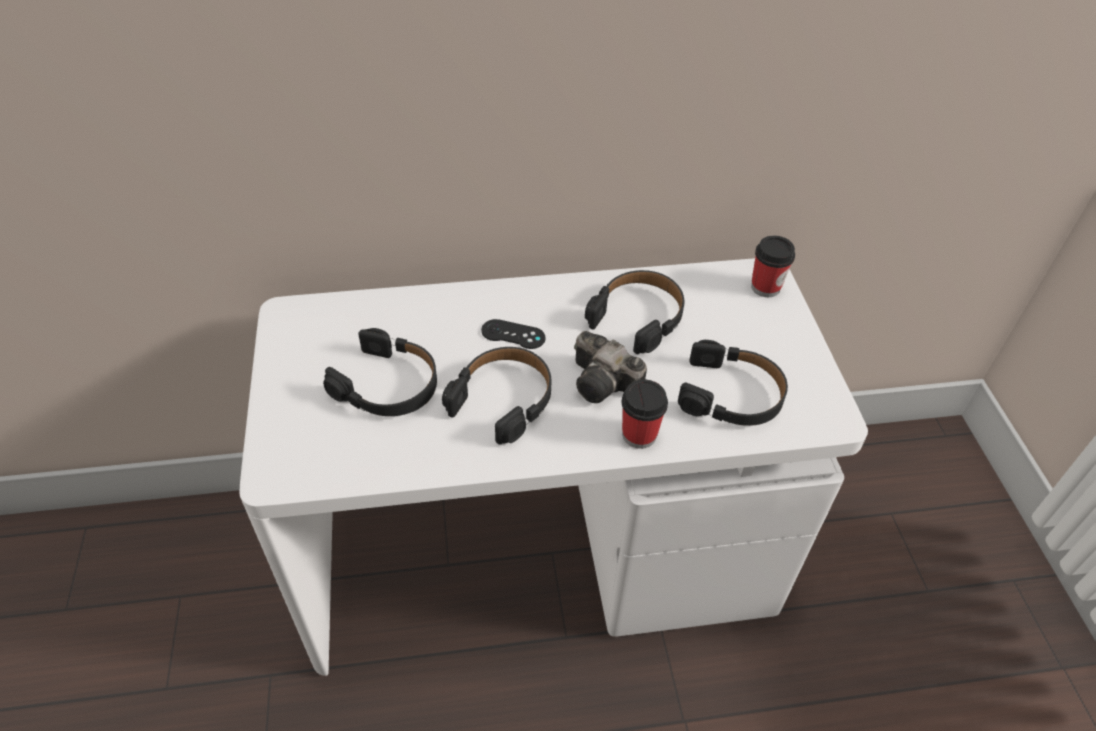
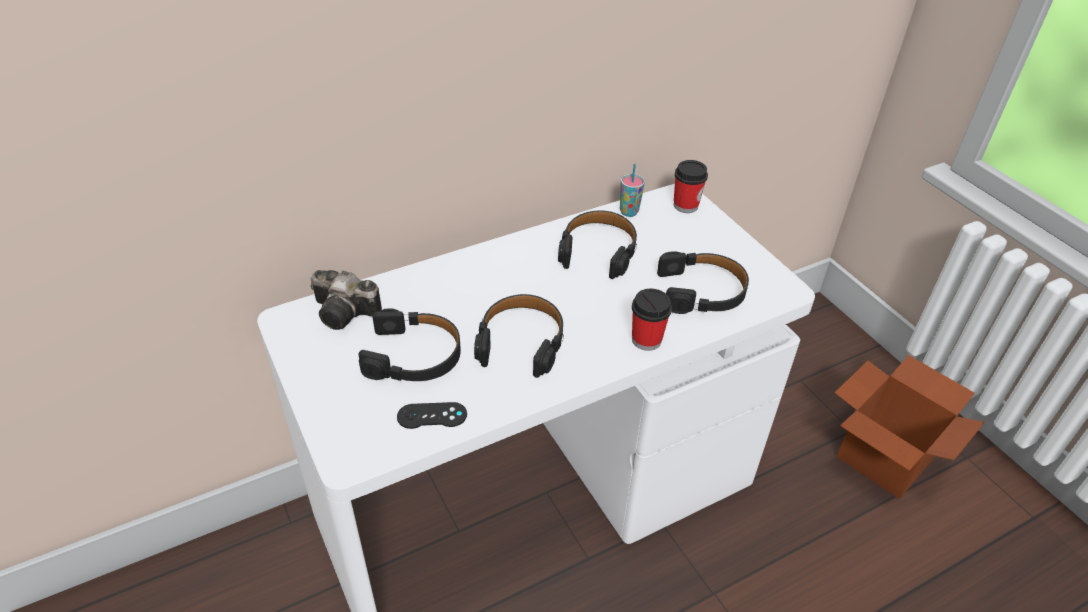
camera: 20 degrees left, 5 degrees down
black game controller [481,319,546,349] -> black game controller moved to [397,402,467,429]
camera [574,331,647,403] -> camera moved to [311,270,382,330]
none -> cup [620,164,645,217]
none -> cardboard box [835,355,985,499]

